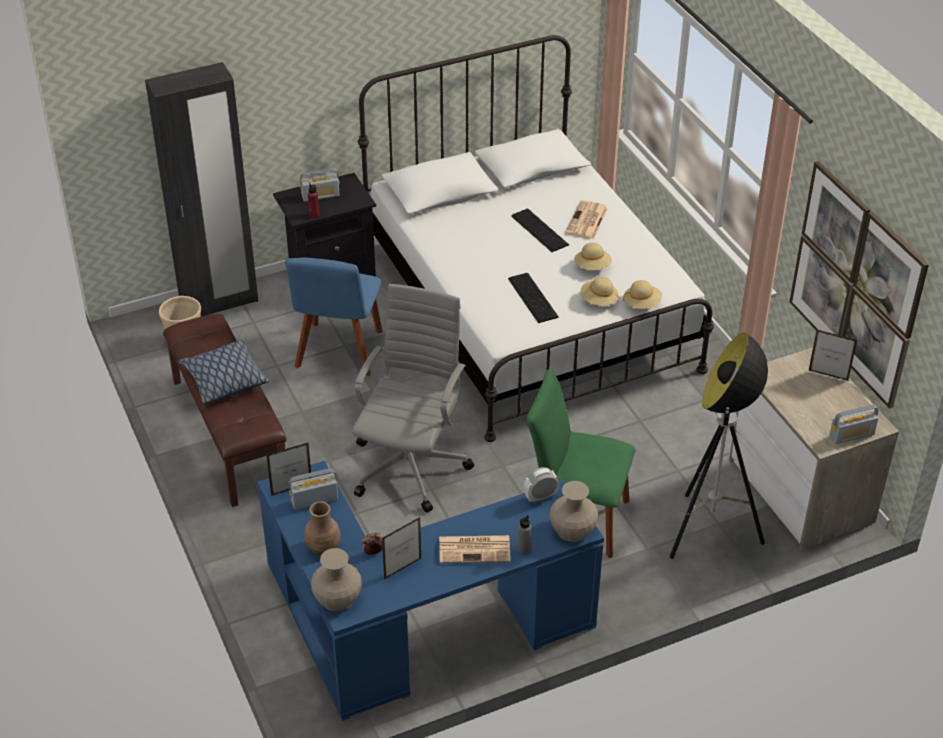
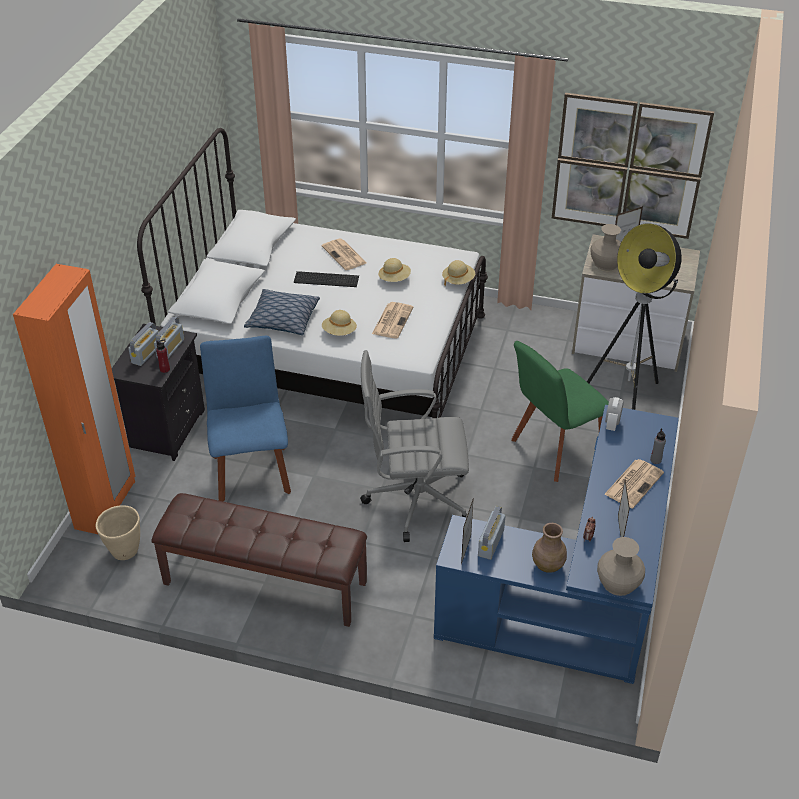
camera: 50 degrees left, 0 degrees up
black wardrobe [145,62,258,317] -> orange wardrobe [13,264,135,535]
pillow [178,339,269,404] -> pillow moved to [244,289,320,335]
blue chair [285,258,382,376] -> blue chair turned 150 degrees counterclockwise [200,336,291,502]
grey office chair [352,284,474,513] -> grey office chair turned 60 degrees counterclockwise [360,350,469,542]
keyboard [508,273,559,323] -> newspaper [372,302,413,339]
beige vase [550,481,598,542] -> beige vase moved to [590,224,621,271]
beige hat [581,277,619,306] -> beige hat moved to [322,310,357,336]
radio [830,404,878,444] -> radio moved to [154,317,184,358]

